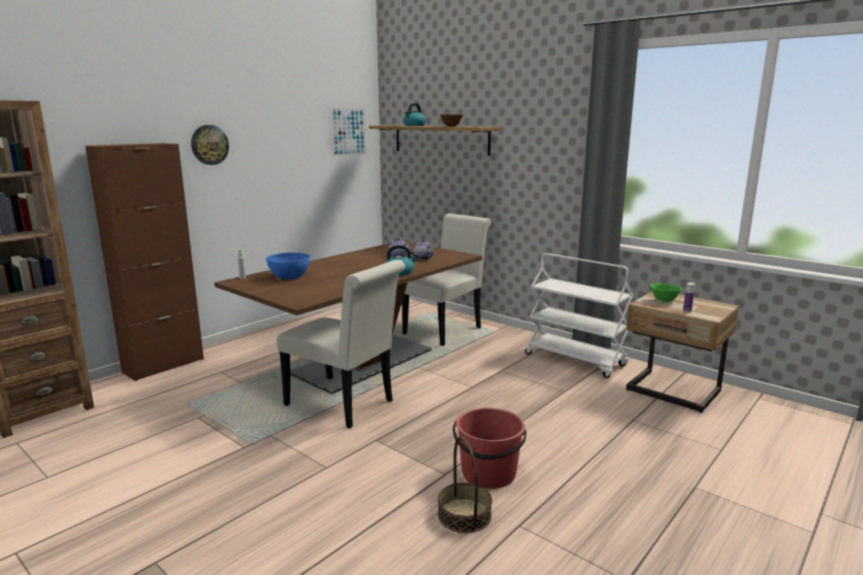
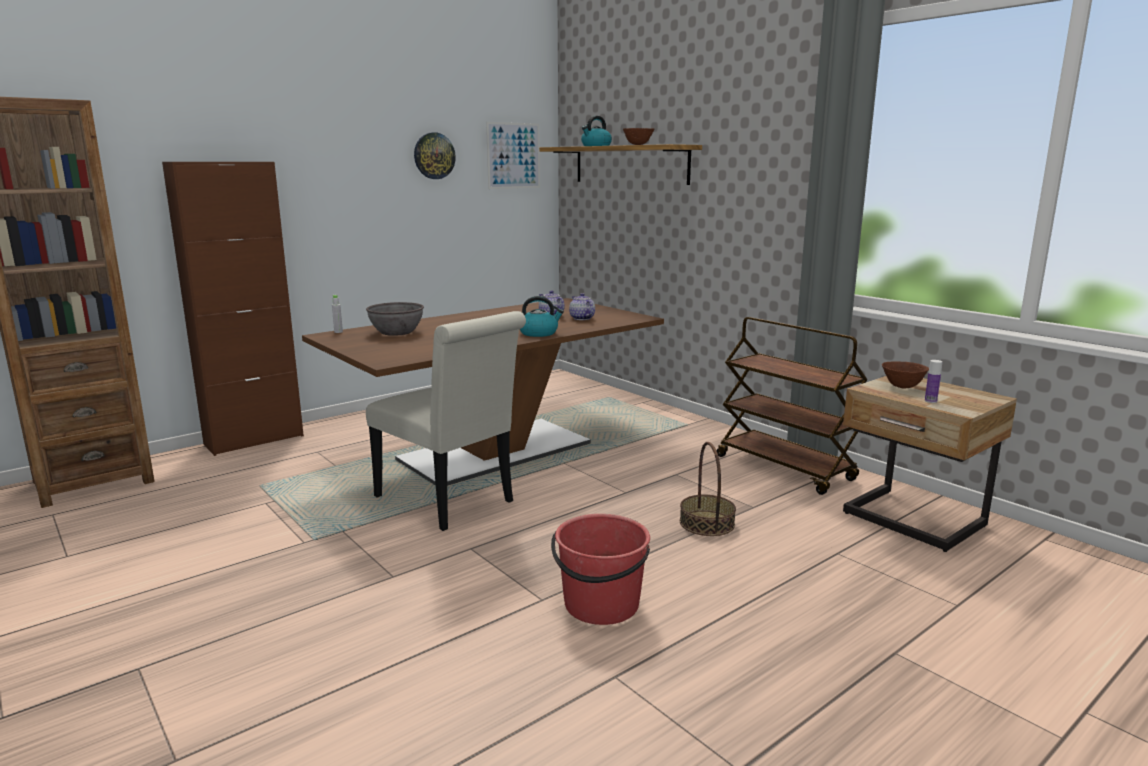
camera: 10 degrees right, 0 degrees up
wall clock [191,125,229,165] -> wall clock moved to [414,132,456,179]
blue bowl [266,252,311,279] -> grey bowl [366,302,424,336]
white chair [402,214,491,346] -> none
basket [438,436,492,533] -> basket moved to [680,442,736,536]
white cart [525,253,633,378] -> brown cart [717,317,868,495]
green bowl [650,283,682,302] -> brown bowl [882,361,929,389]

